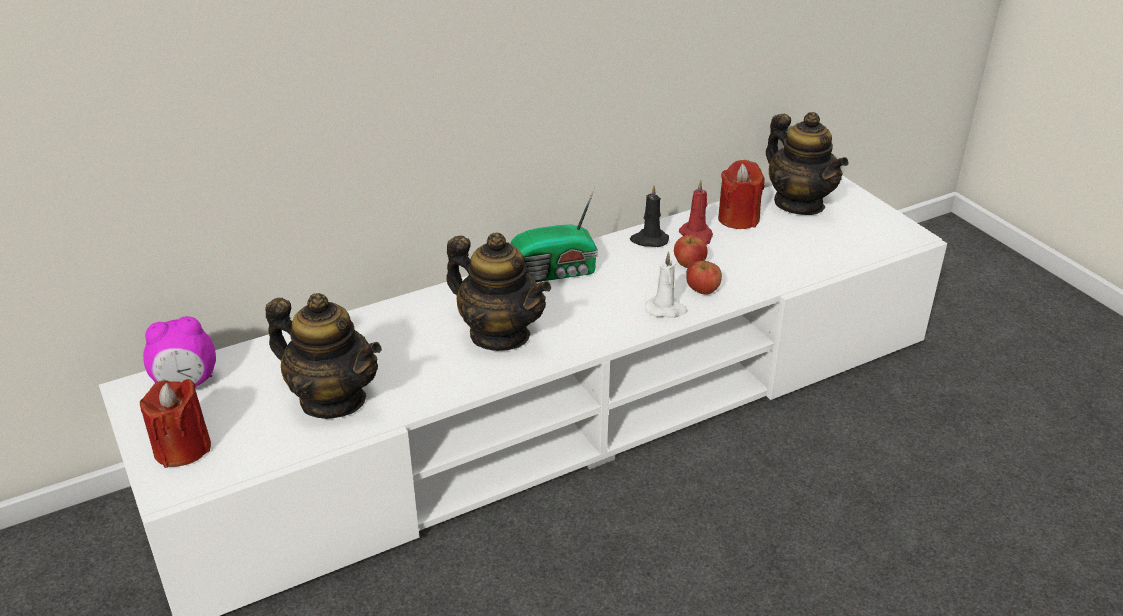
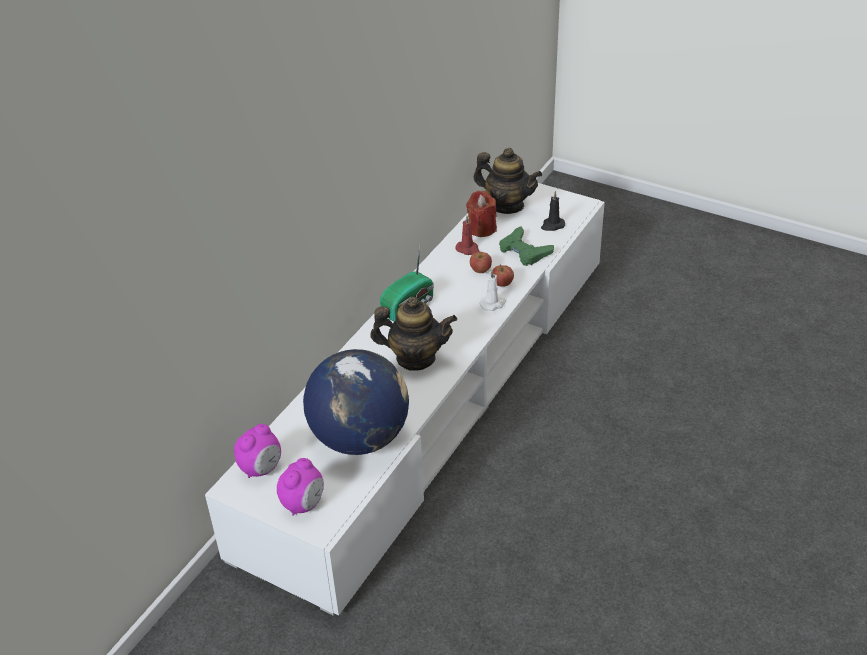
camera: 30 degrees left, 5 degrees up
red candle [140,379,211,468] -> alarm clock [277,458,324,516]
teapot [265,293,382,419] -> globe [303,349,409,455]
black candle [630,185,669,247] -> black candle moved to [541,191,565,231]
none -> green game controller [499,227,554,266]

